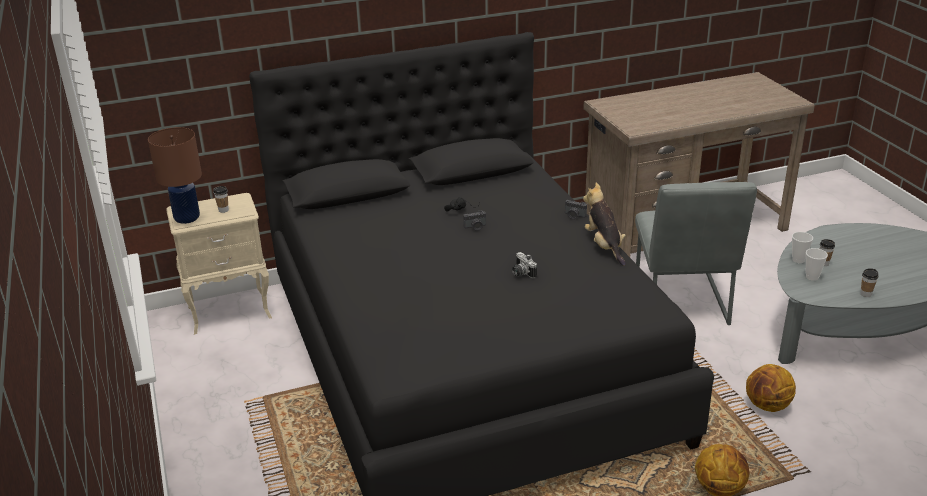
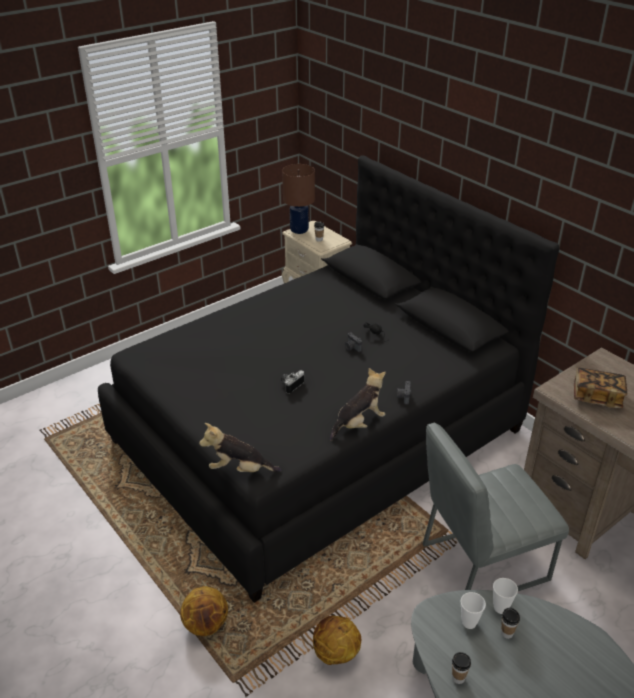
camera: 70 degrees right, 5 degrees up
none -> plush toy [199,423,281,472]
none -> book [574,368,627,408]

